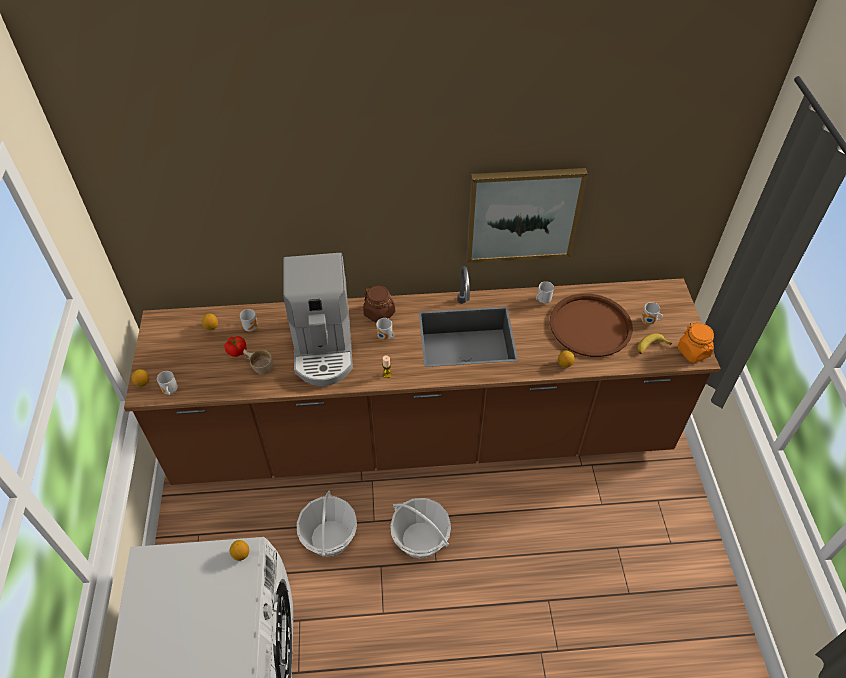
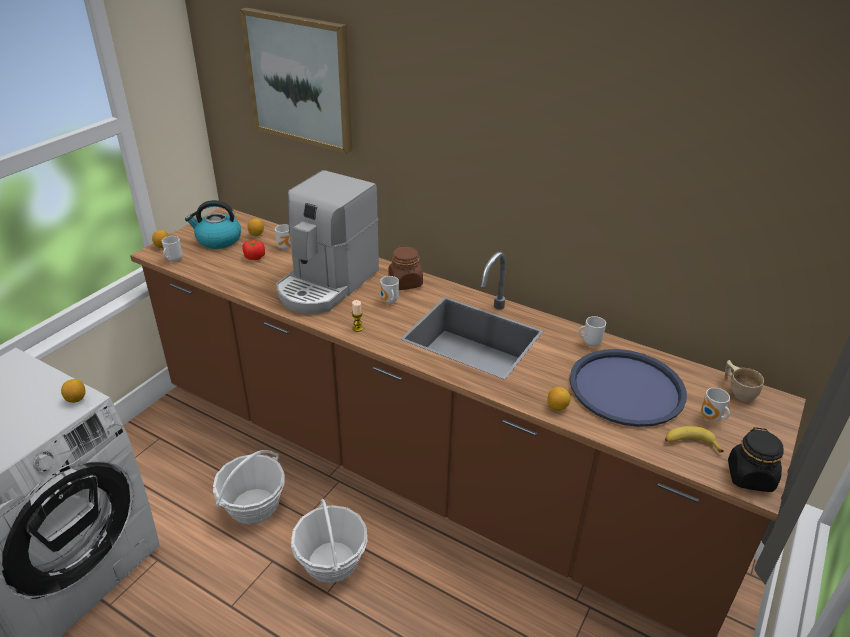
camera: 35 degrees right, 15 degrees down
beige cup [243,349,273,375] -> beige cup moved to [725,360,764,402]
picture [466,168,588,263] -> picture moved to [240,8,352,154]
brown tray [550,293,633,357] -> blue tray [570,349,687,427]
orange jar [678,322,714,363] -> black jar [728,427,784,492]
none -> kettle [185,200,241,249]

